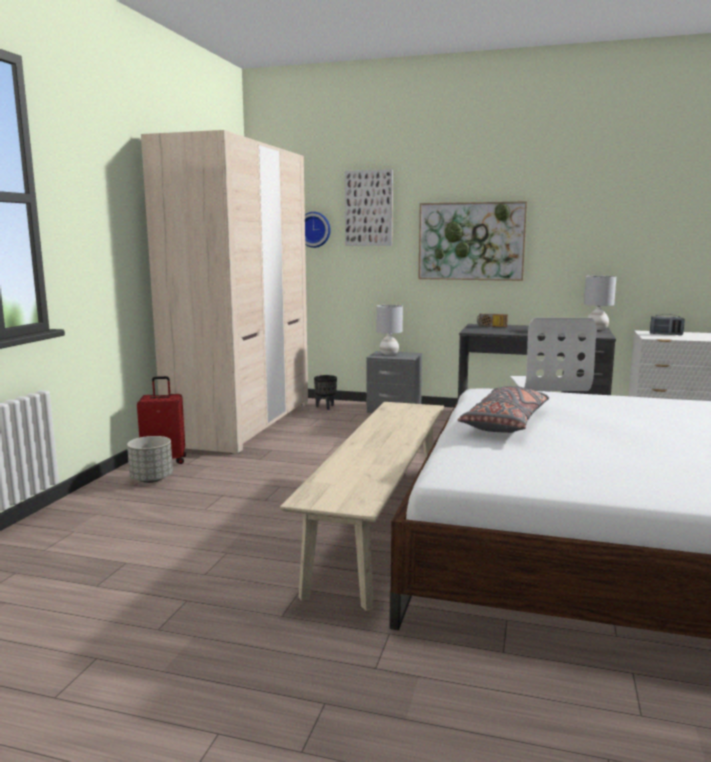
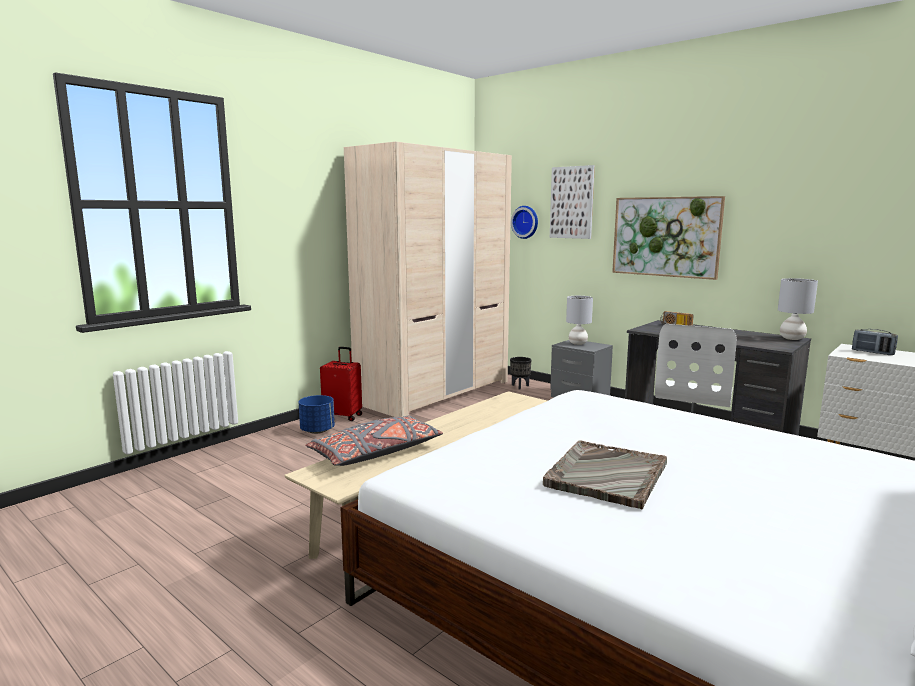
camera: 25 degrees right, 0 degrees up
grey planter [127,436,173,483] -> blue planter [298,395,335,434]
grey pillow [458,386,549,433] -> grey pillow moved to [305,416,443,466]
none -> grey tray [543,440,667,510]

